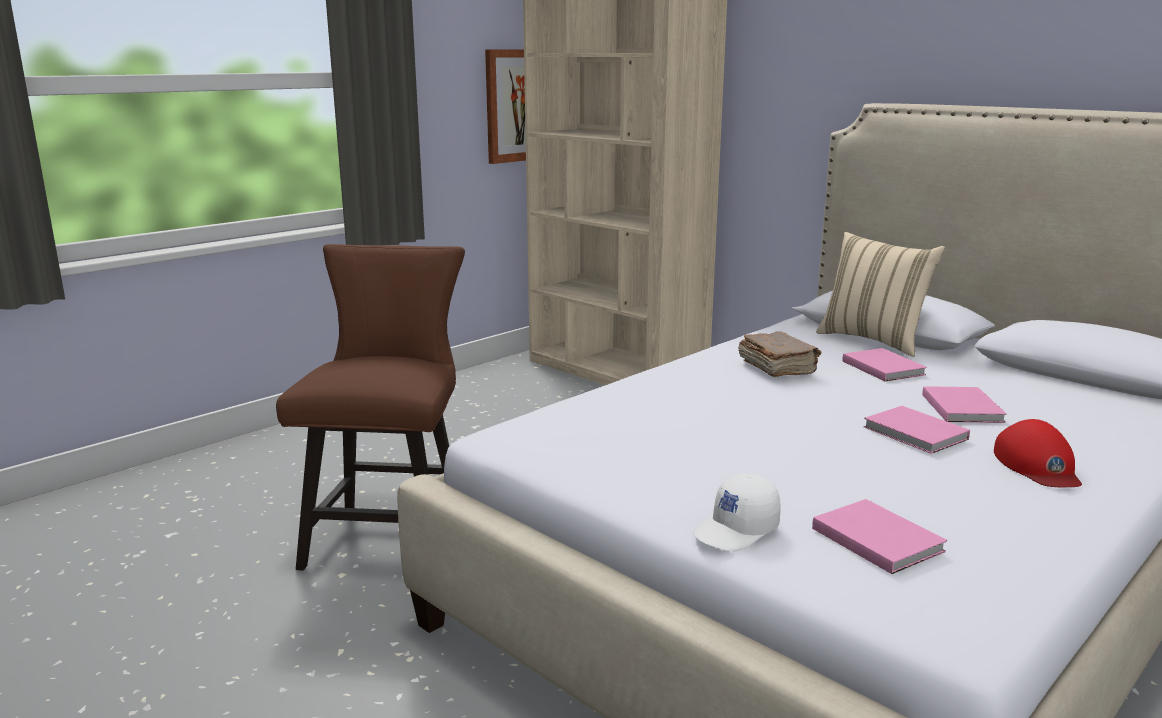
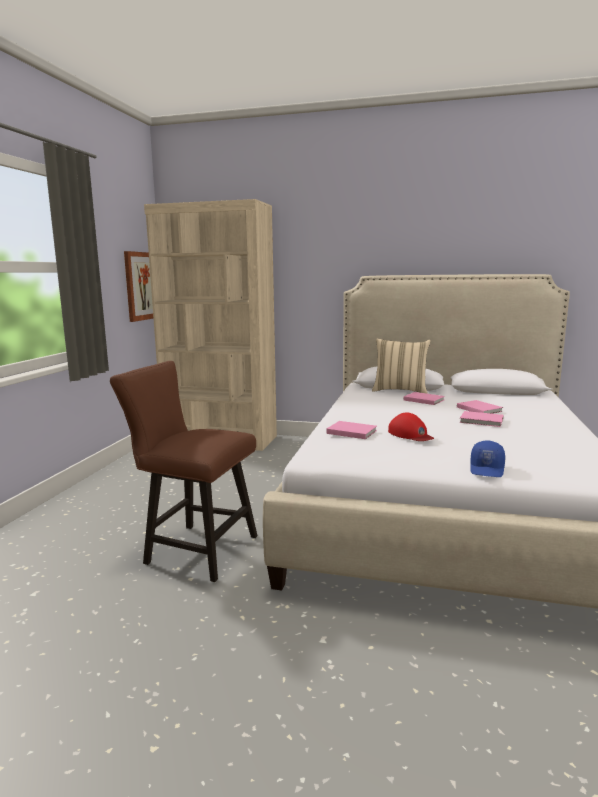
camera: 30 degrees left, 5 degrees down
brown chair [276,244,465,570] -> brown chair turned 45 degrees counterclockwise [110,361,257,582]
white cap [693,474,781,551] -> blue cap [470,440,505,477]
brown book [738,331,821,377] -> none
pink book [812,499,947,574] -> pink book moved to [326,421,377,439]
red cap [994,419,1082,487] -> red cap moved to [388,412,434,441]

